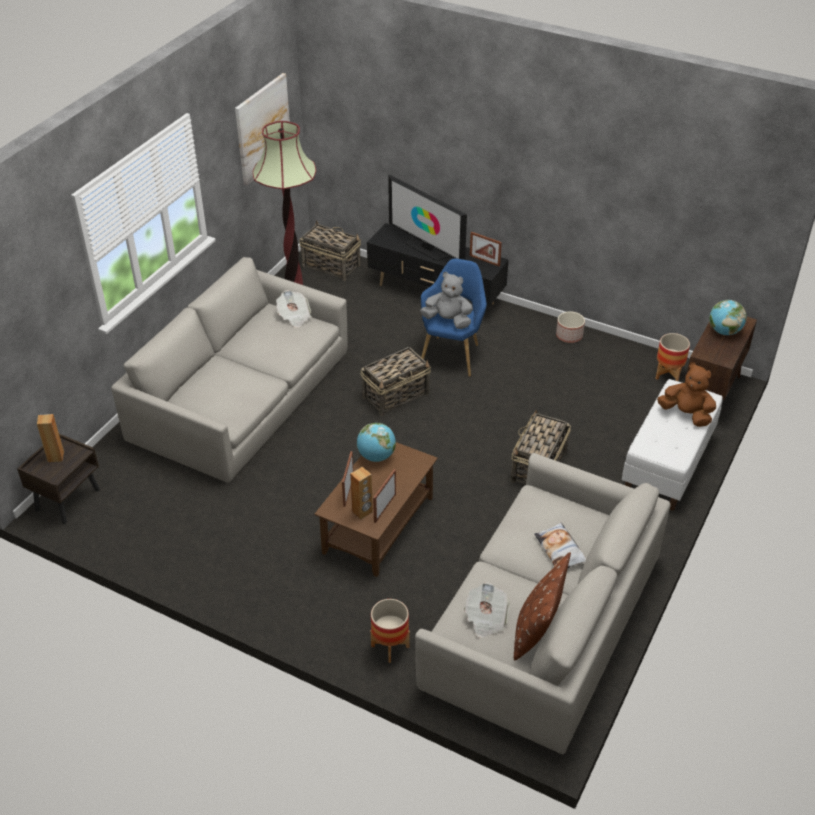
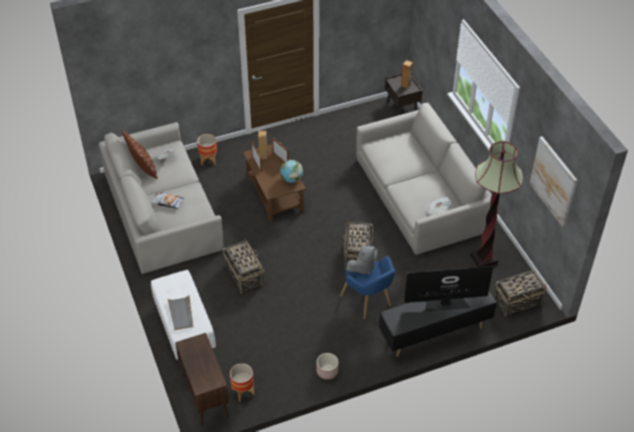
camera: 130 degrees right, 5 degrees up
picture frame [470,232,502,267] -> none
brown plush toy [657,362,716,427] -> grey tray [168,296,193,331]
globe [709,300,747,335] -> none

